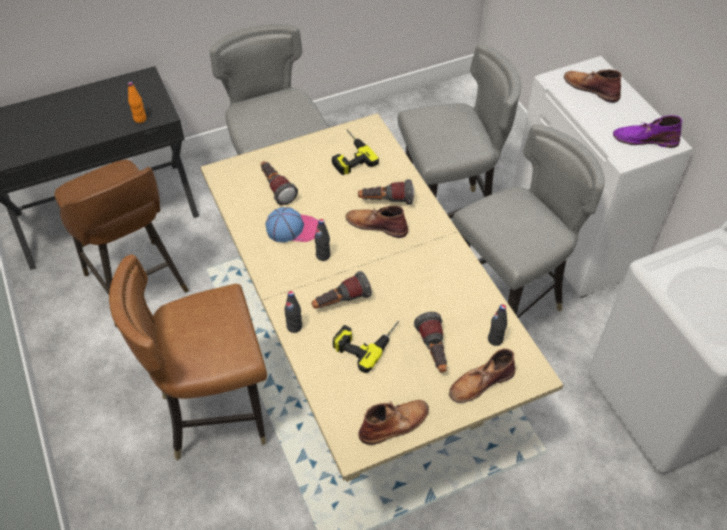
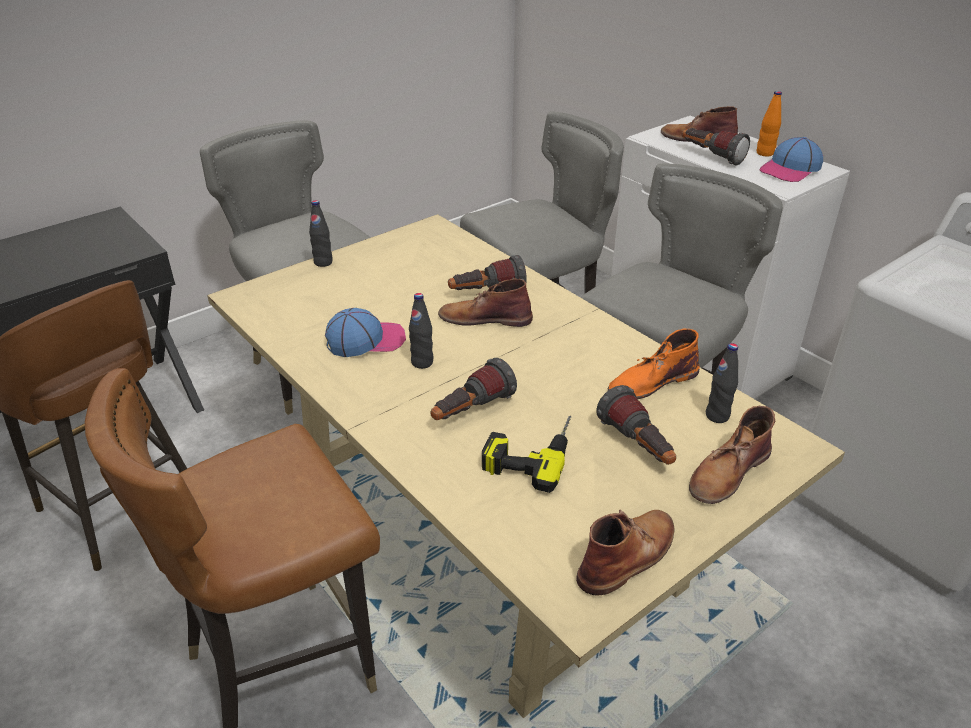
camera: 15 degrees left, 15 degrees down
orange bottle [128,82,146,123] -> orange bottle moved to [757,91,782,156]
flashlight [260,161,298,205] -> flashlight moved to [682,128,750,165]
black bottle [284,291,302,333] -> black bottle moved to [309,200,332,267]
power drill [332,130,379,175] -> none
purple boot [613,115,682,148] -> cap [759,137,823,182]
none -> orange boot [608,329,700,399]

